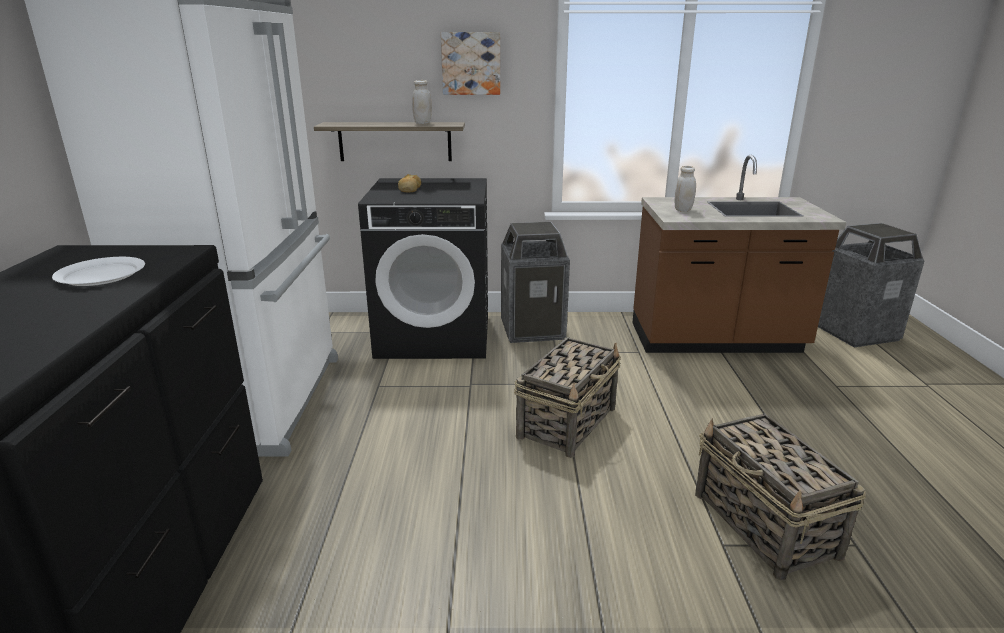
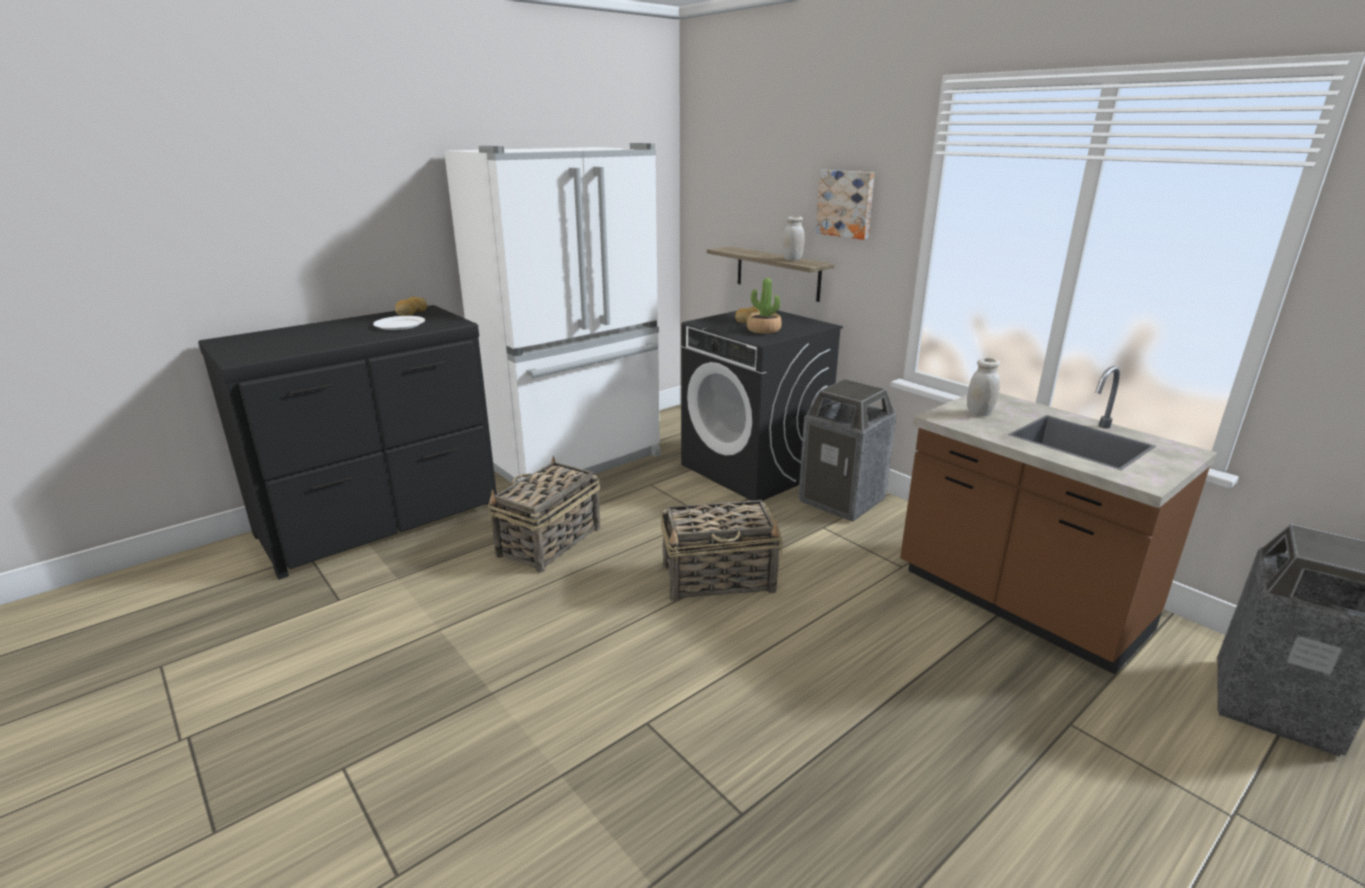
camera: 50 degrees right, 0 degrees up
basket [695,414,866,581] -> basket moved to [488,456,600,573]
none -> bread [395,296,428,316]
none -> potted plant [747,278,782,334]

